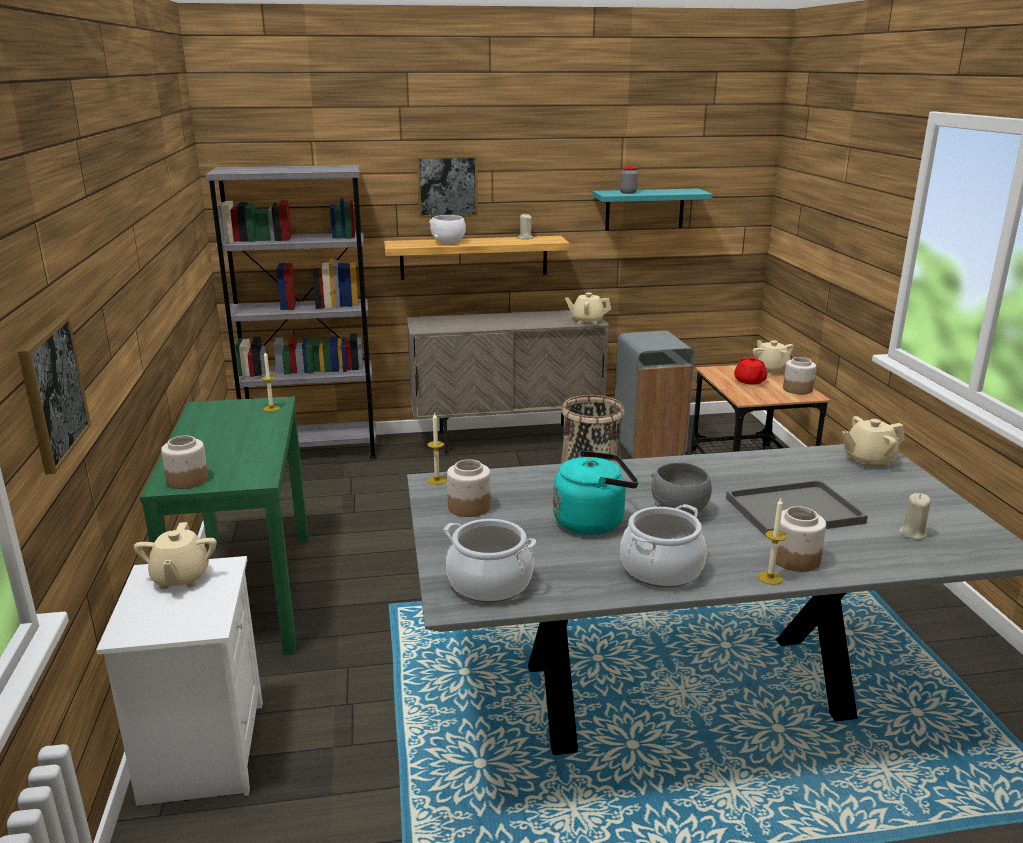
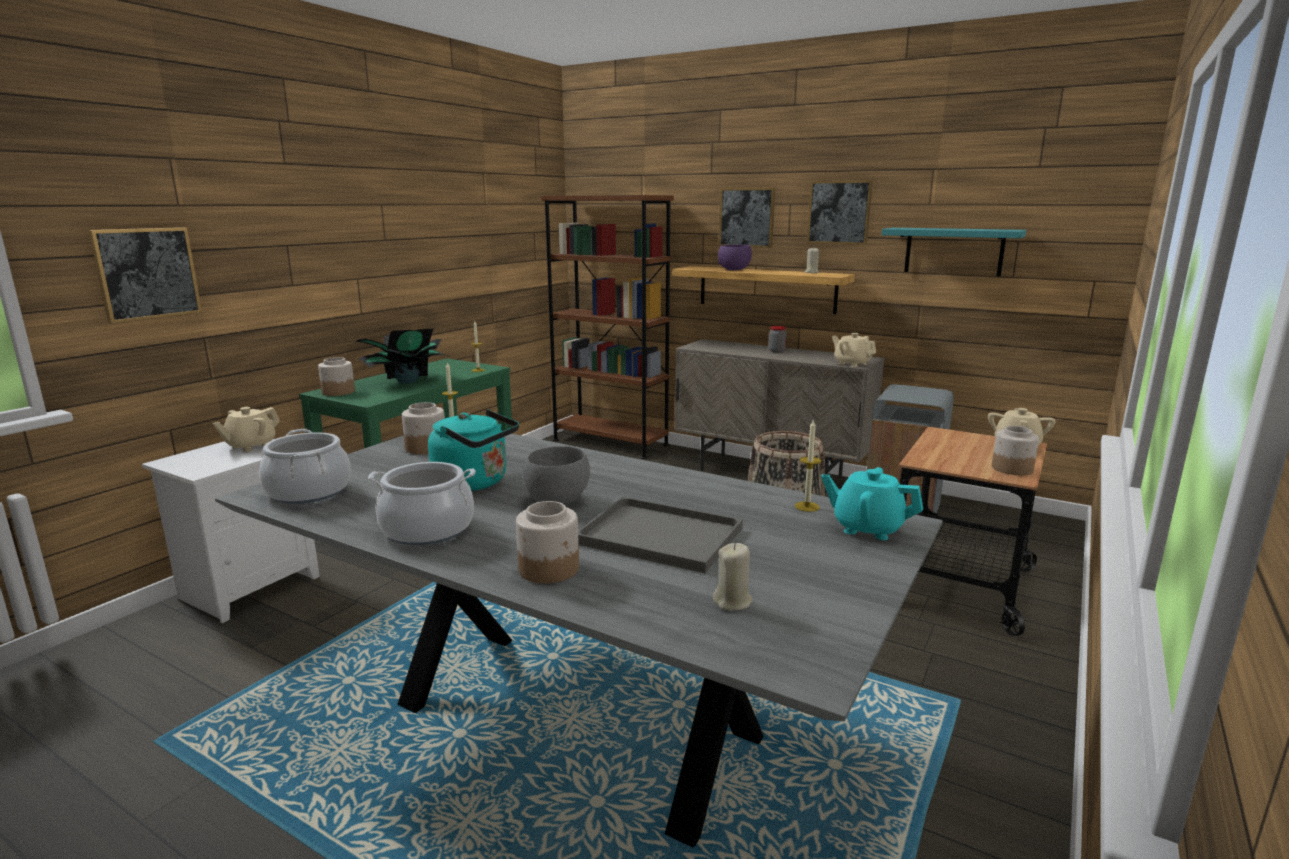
camera: 40 degrees right, 5 degrees down
grey bookcase [205,165,377,459] -> brown bookcase [541,195,674,459]
white bowl [429,215,466,244] -> purple bowl [718,244,752,270]
jar [620,166,638,194] -> jar moved to [769,326,786,352]
red teapot [734,357,767,384] -> none
candle [758,498,787,585] -> candle moved to [795,419,821,512]
beige teapot [842,416,905,468] -> turquoise teapot [821,467,923,540]
none -> potted plant [354,329,451,383]
none -> picture [807,180,873,245]

